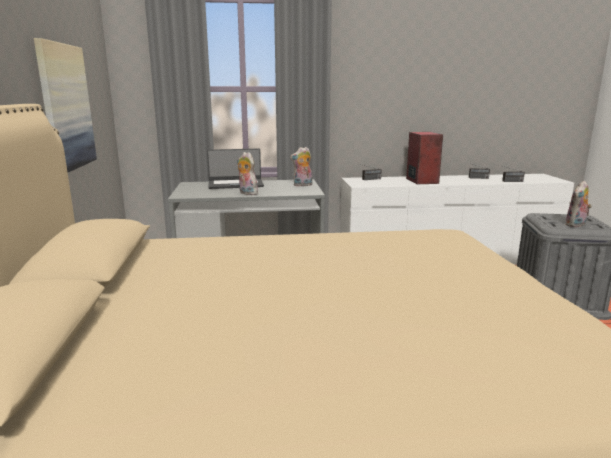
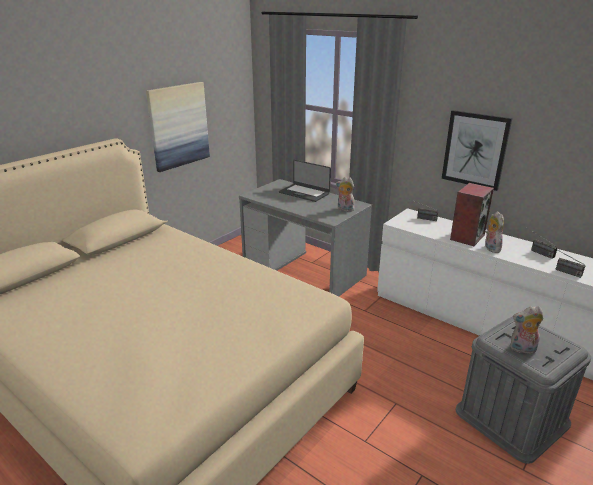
camera: 45 degrees right, 10 degrees up
plush toy [237,152,258,195] -> plush toy moved to [485,211,504,253]
none -> picture [442,110,512,191]

